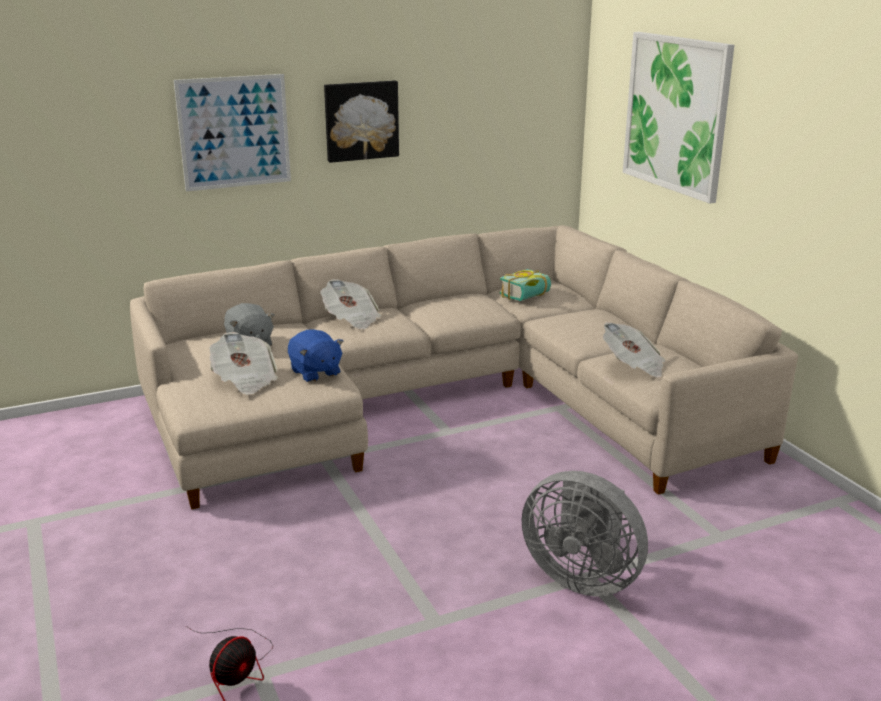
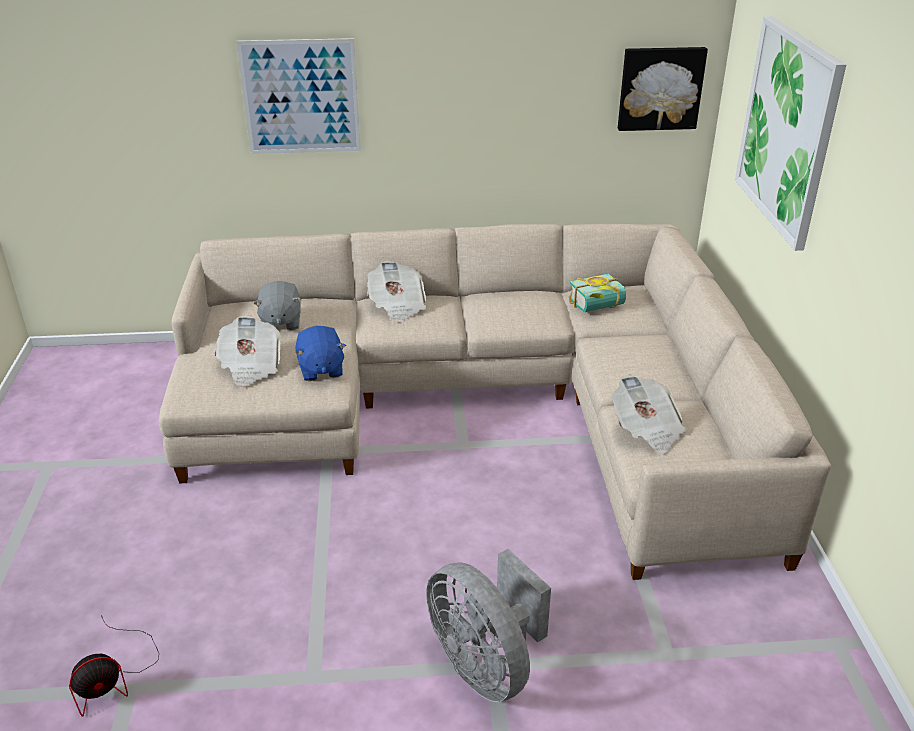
camera: 20 degrees right, 10 degrees up
picture [324,80,399,163] -> picture moved to [618,47,708,131]

